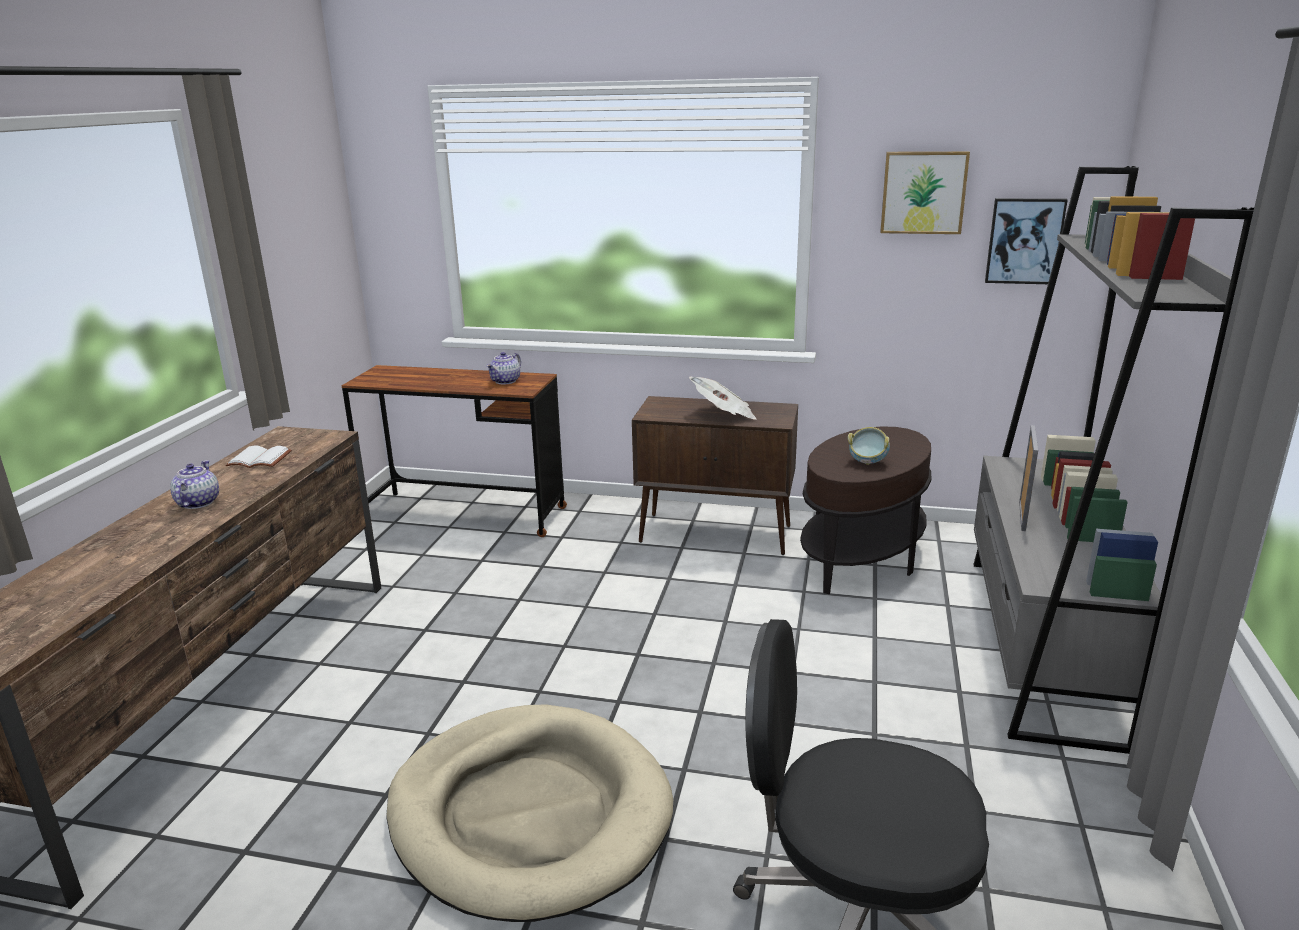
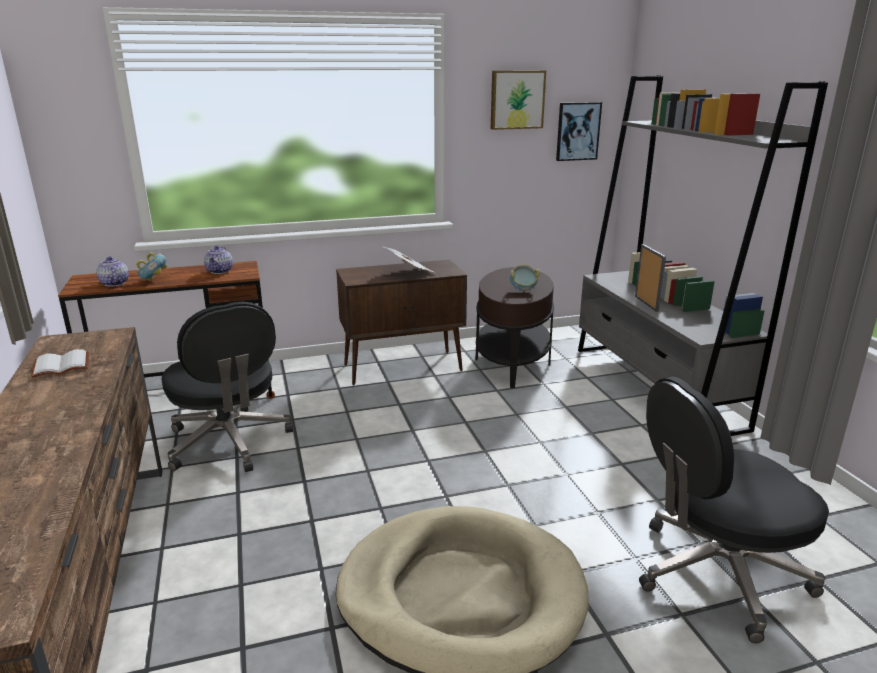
camera: 30 degrees left, 0 degrees up
teapot [170,460,219,509] -> teapot moved to [96,256,129,287]
none -> bowl [136,253,167,281]
none -> black office chair [162,302,293,472]

